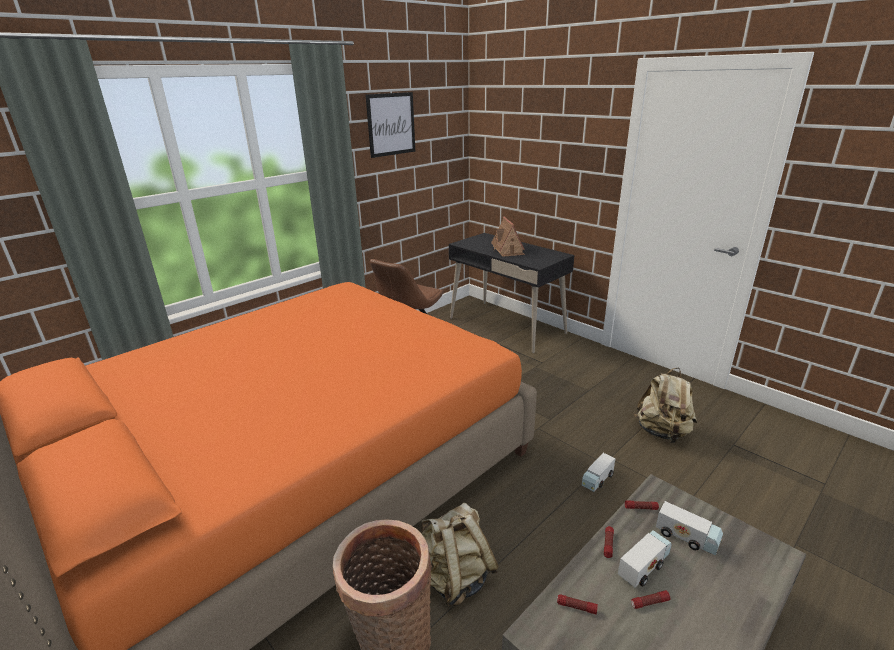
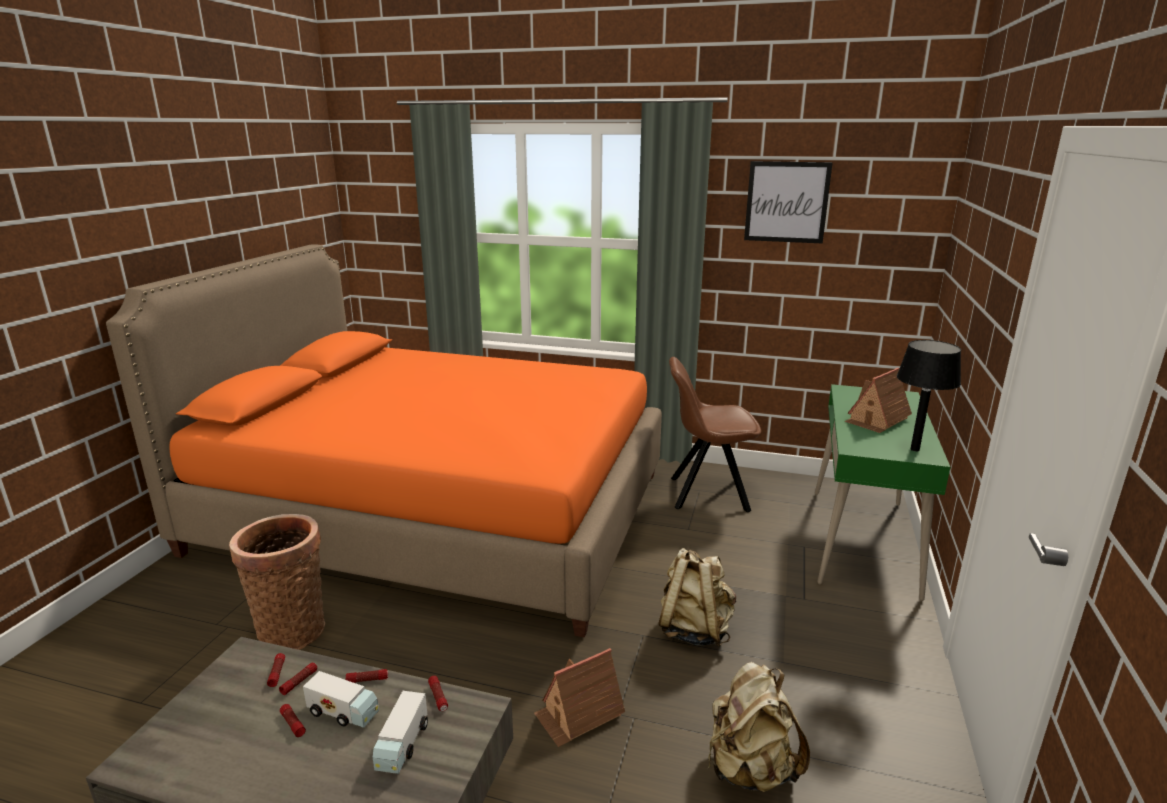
camera: 60 degrees right, 5 degrees down
beige backpack [421,502,499,607] -> beige backpack moved to [658,548,736,646]
black desk [449,233,574,353] -> green desk [815,384,951,601]
toy truck [582,453,615,492] -> toy house [534,648,625,747]
none -> flashlight [279,663,317,695]
none -> black table lamp [897,340,961,452]

